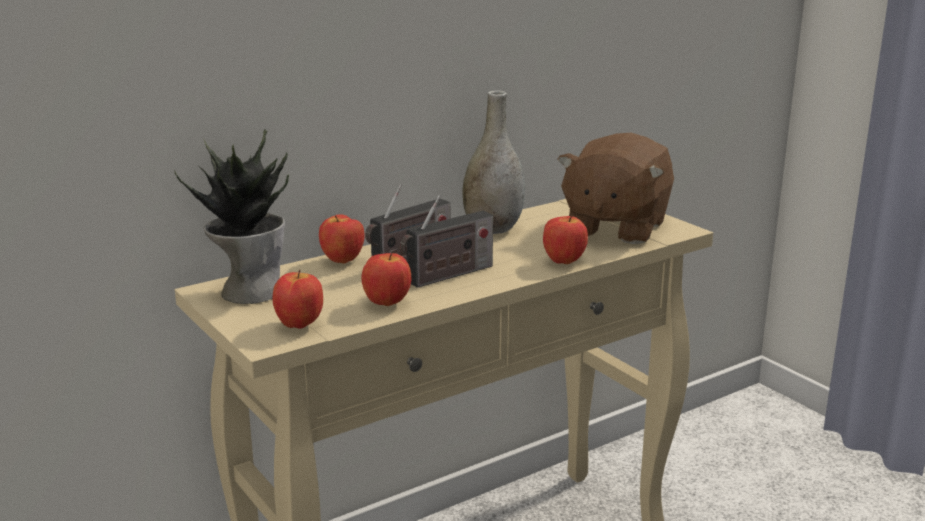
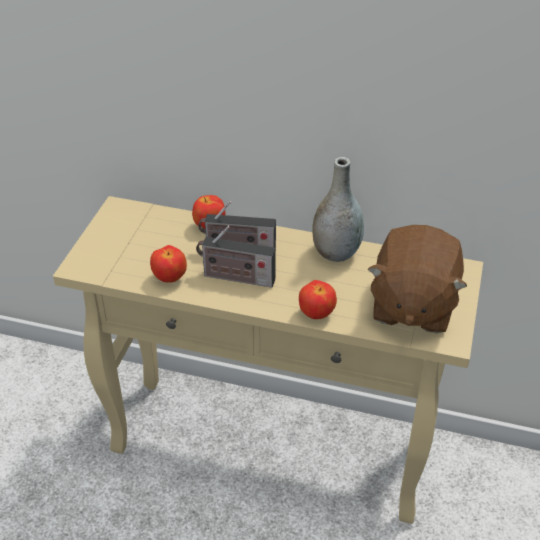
camera: 50 degrees right, 20 degrees up
potted plant [174,130,289,304] -> none
apple [273,270,323,329] -> none
brown plush toy [557,133,674,244] -> brown plush toy turned 60 degrees counterclockwise [367,225,467,333]

